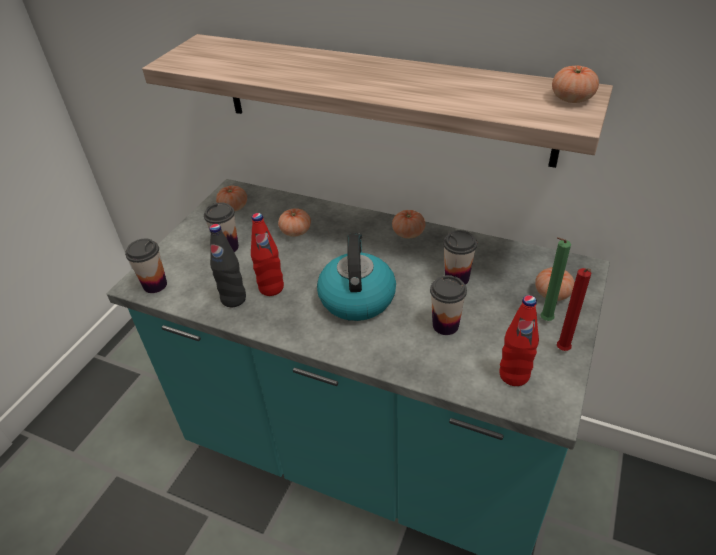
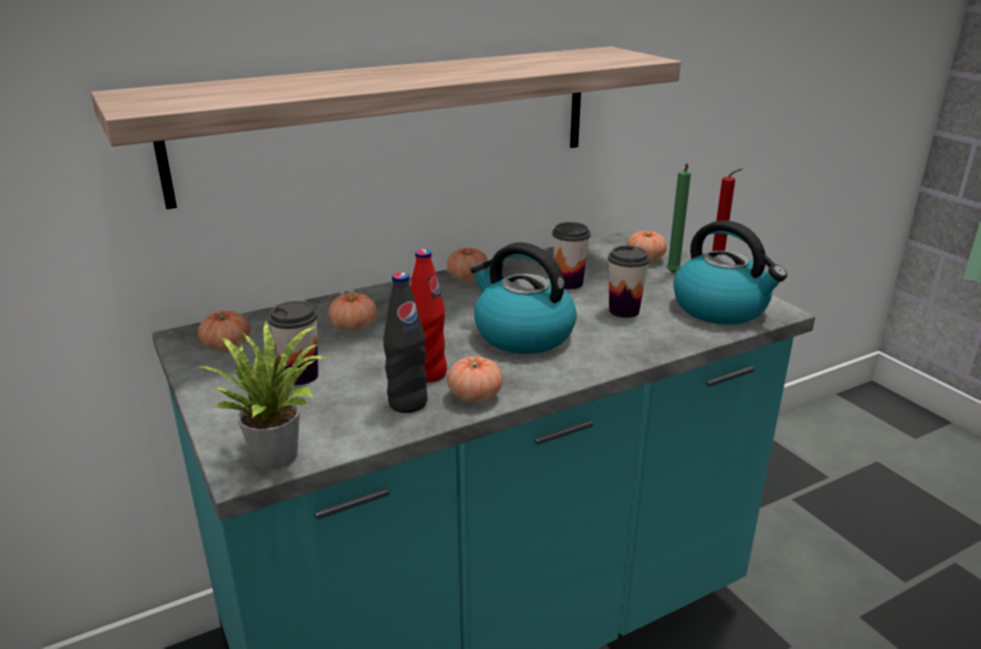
camera: 55 degrees left, 15 degrees down
cup [125,239,167,293] -> potted plant [198,321,328,469]
red bottle [499,295,539,386] -> kettle [673,220,787,325]
tomato [552,65,599,103] -> tomato moved to [447,356,503,403]

